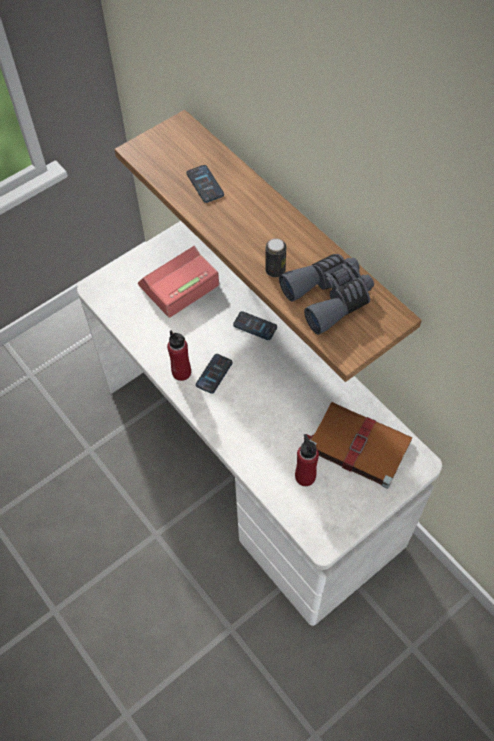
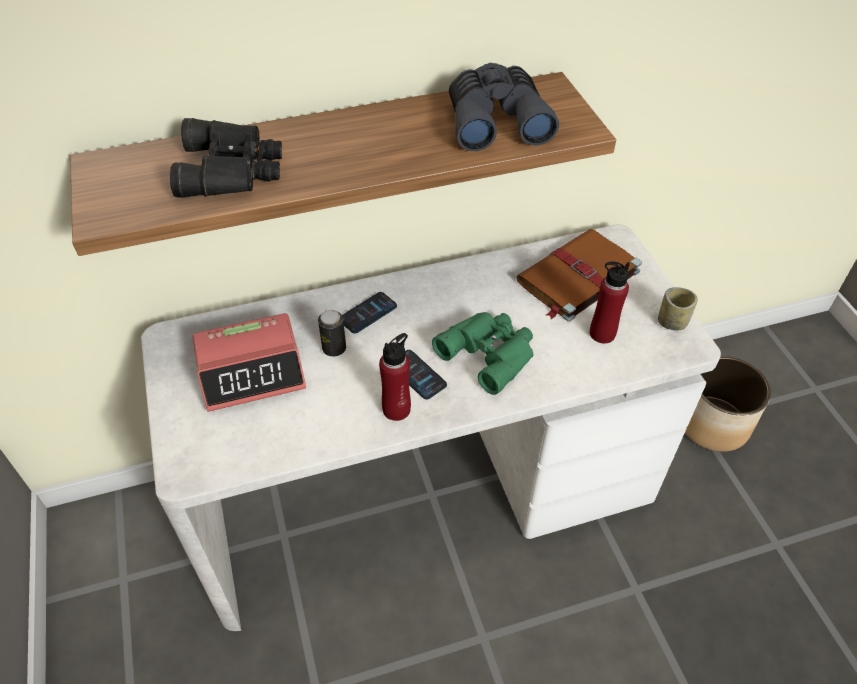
camera: 70 degrees left, 10 degrees down
alarm clock [138,246,219,317] -> alarm clock turned 90 degrees counterclockwise [192,313,306,412]
phone [186,165,224,203] -> black binoculars [170,118,282,198]
can [265,238,286,277] -> can moved to [318,310,346,357]
none -> green binoculars [432,312,533,395]
none -> cup [658,287,698,331]
none -> planter [685,356,771,452]

